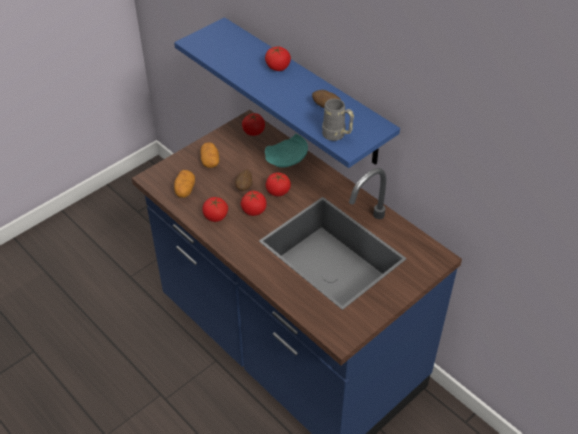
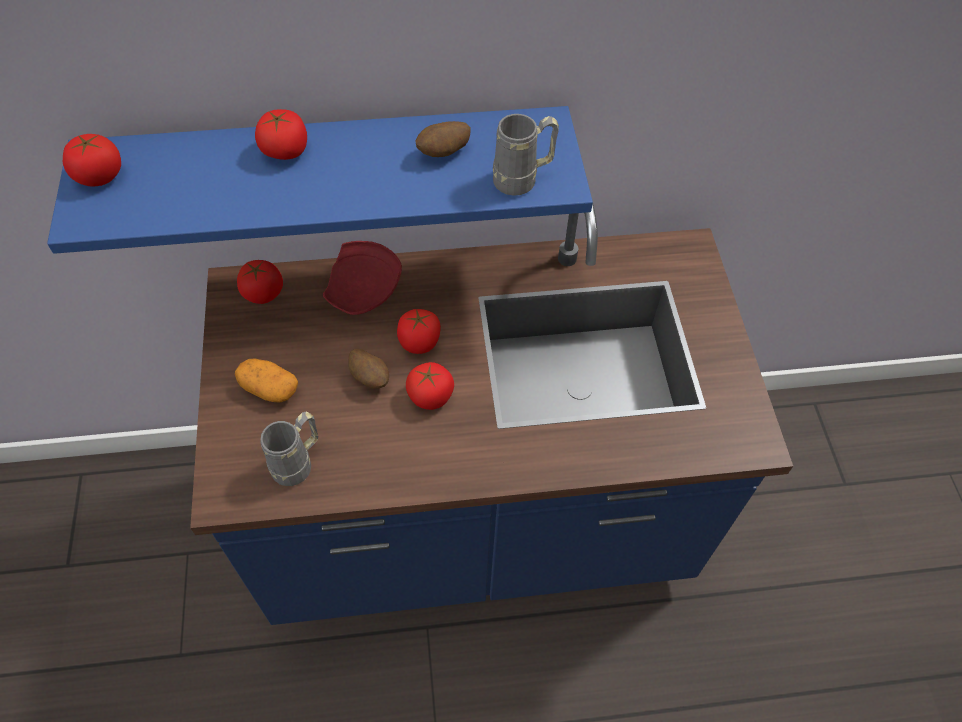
camera: 55 degrees left, 10 degrees up
potato [174,170,195,198] -> grey mug [260,412,318,486]
tomato [202,197,228,222] -> tomato moved to [63,134,121,186]
turquoise plate [265,134,308,168] -> red plate [323,241,402,315]

